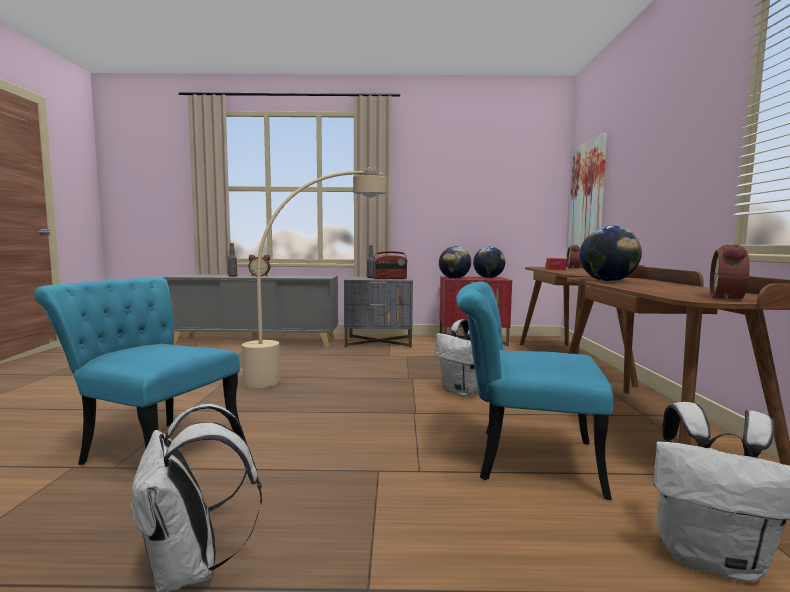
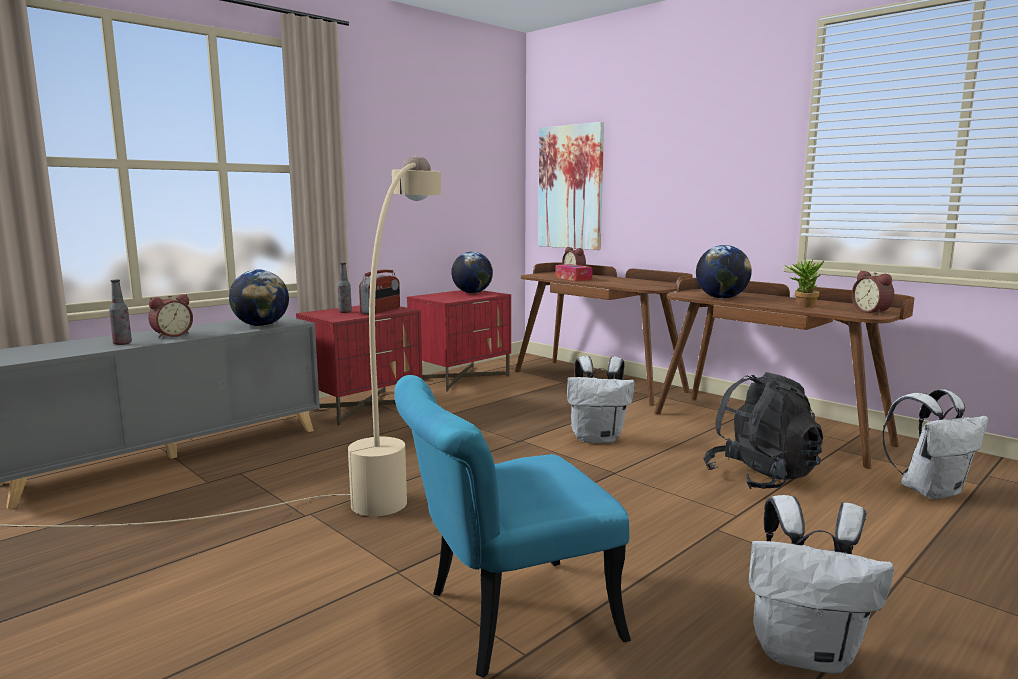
camera: 45 degrees left, 5 degrees up
grey nightstand [344,276,413,348] -> red nightstand [296,305,422,426]
globe [439,246,471,279] -> globe moved to [229,269,289,326]
turquoise chair [456,281,613,500] -> black backpack [703,372,823,489]
none -> potted plant [786,258,825,308]

